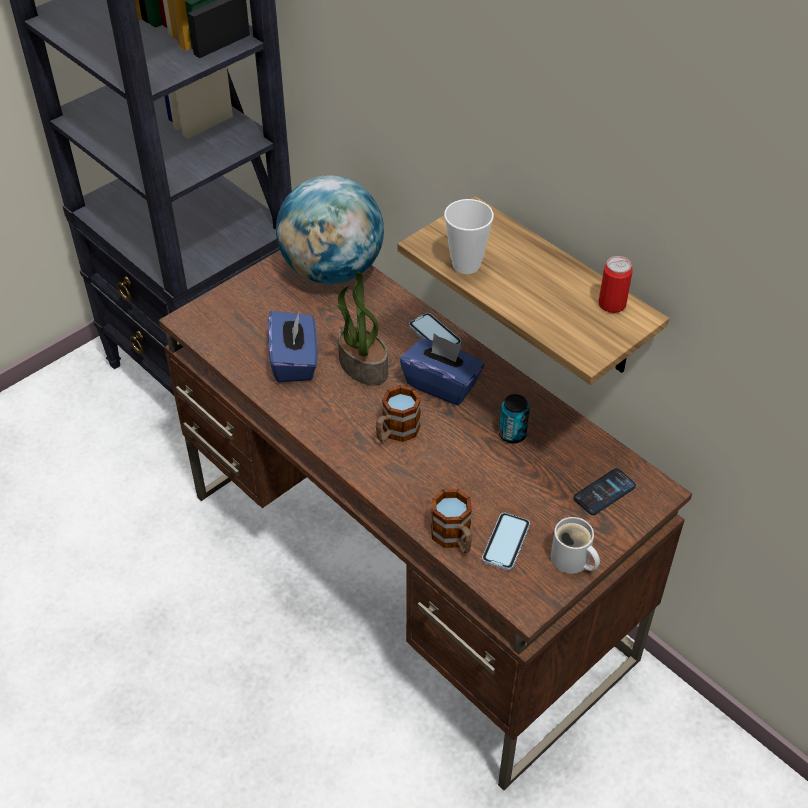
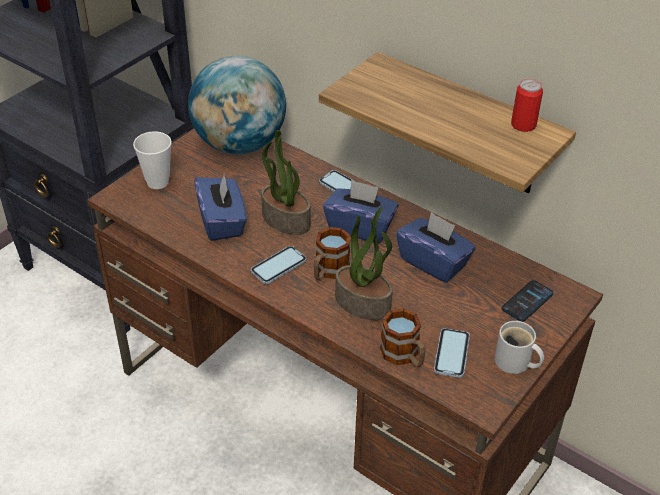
camera: 10 degrees left, 5 degrees down
cup [444,199,494,274] -> cup moved to [133,131,172,189]
can [499,394,530,444] -> blue tissue box [396,212,476,283]
none -> phone [251,246,307,284]
none -> potted plant [335,207,392,320]

